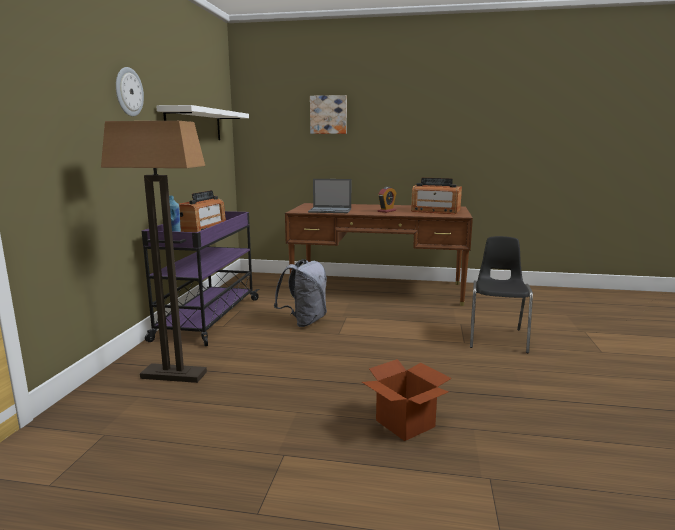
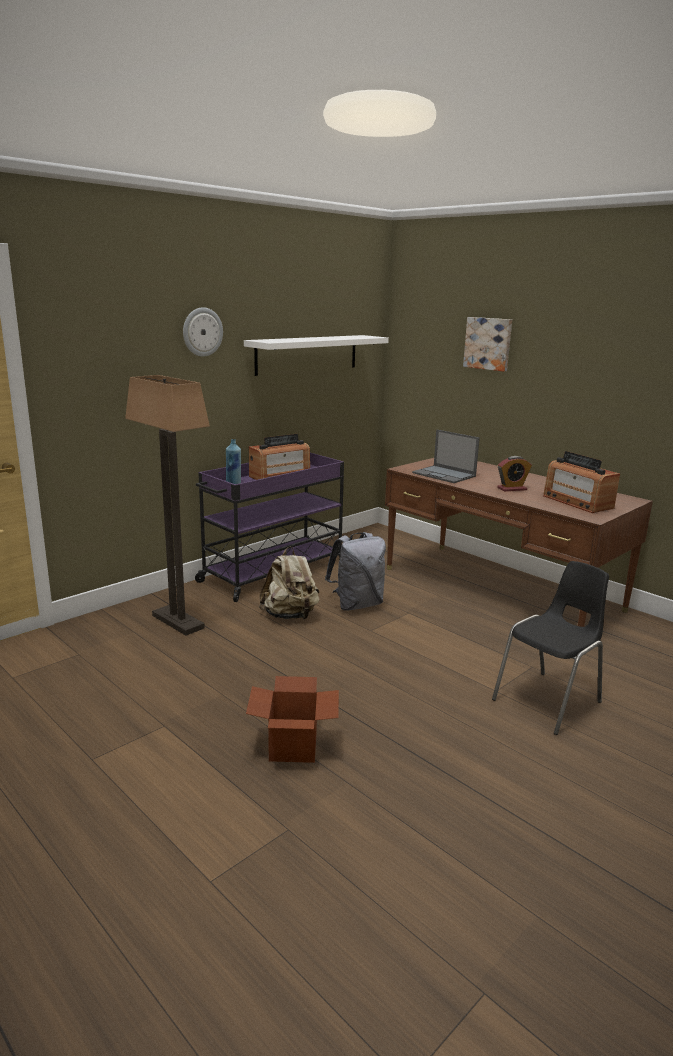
camera: 35 degrees right, 5 degrees up
none -> beige backpack [259,546,320,619]

